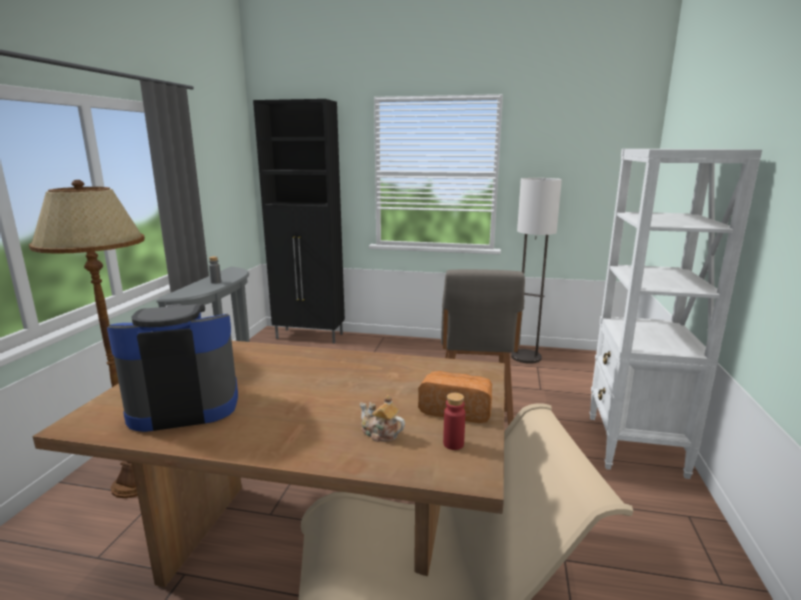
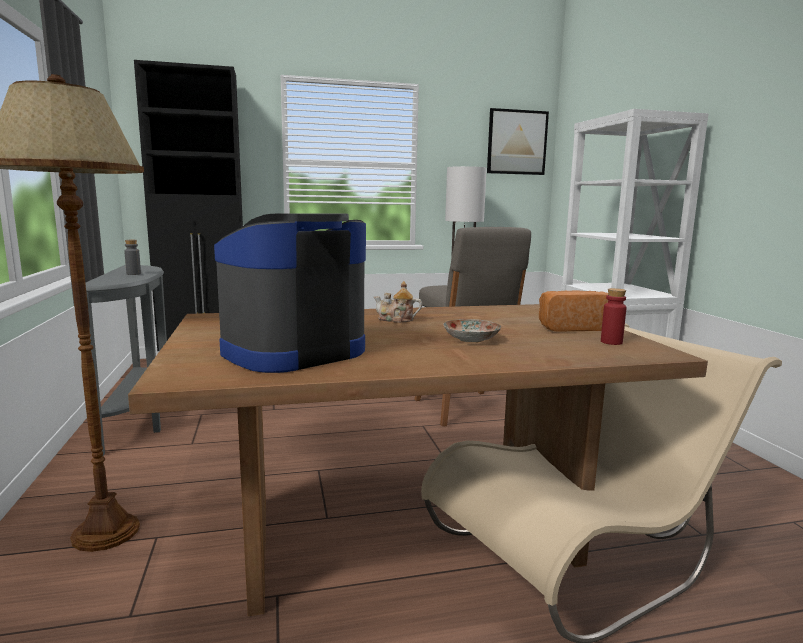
camera: 25 degrees left, 5 degrees down
teapot [360,395,405,442] -> teapot moved to [374,281,422,323]
none -> plate [443,319,501,342]
none -> picture [487,108,549,175]

